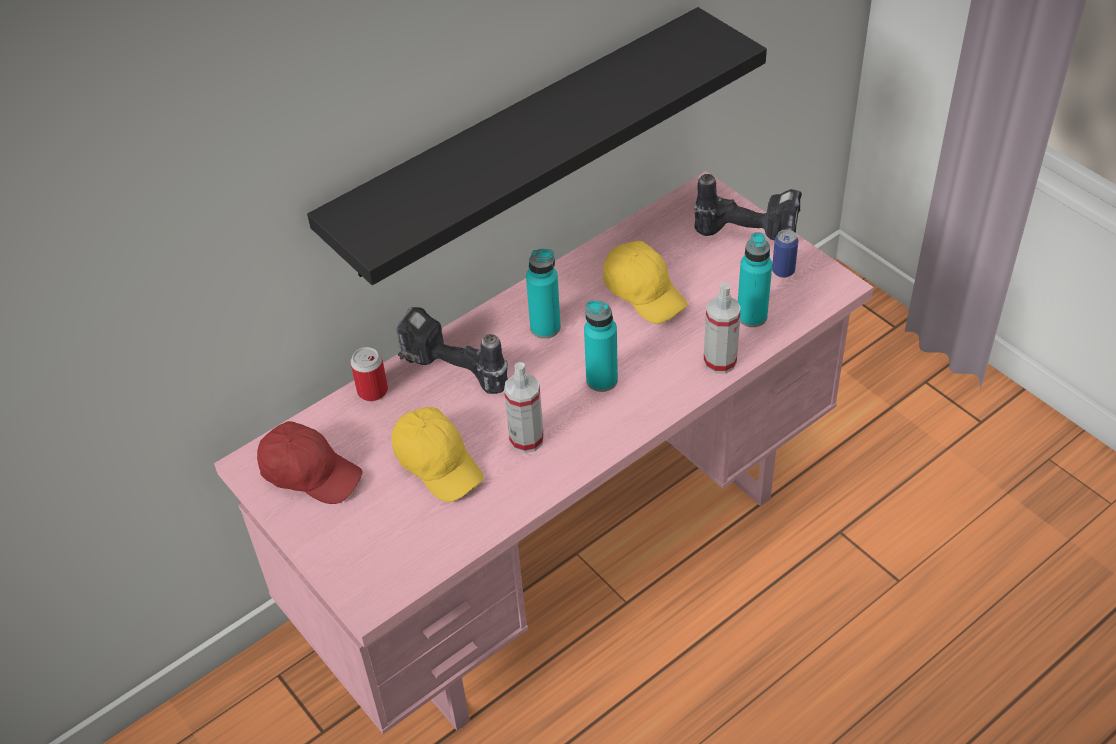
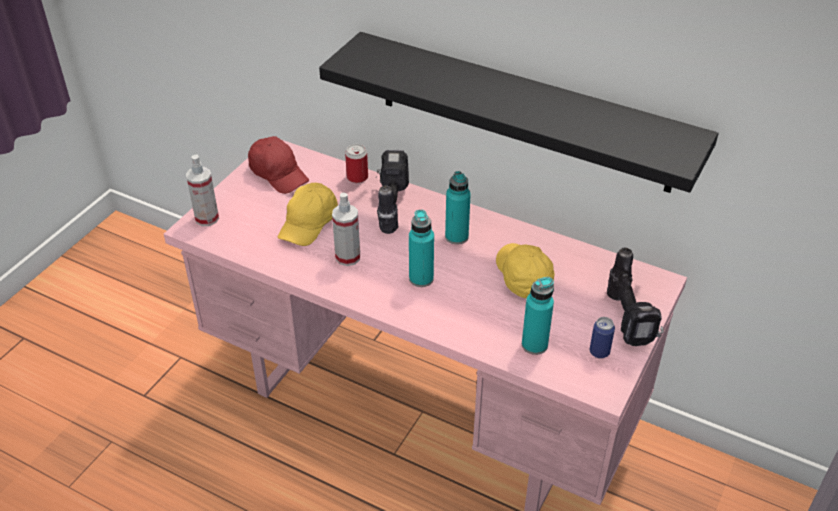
camera: 65 degrees right, 5 degrees down
red cap [257,421,363,504] -> red cap turned 45 degrees counterclockwise [248,136,309,194]
yellow cap [603,241,688,324] -> yellow cap turned 135 degrees clockwise [496,243,555,298]
spray bottle [703,283,741,374] -> spray bottle moved to [186,154,219,226]

